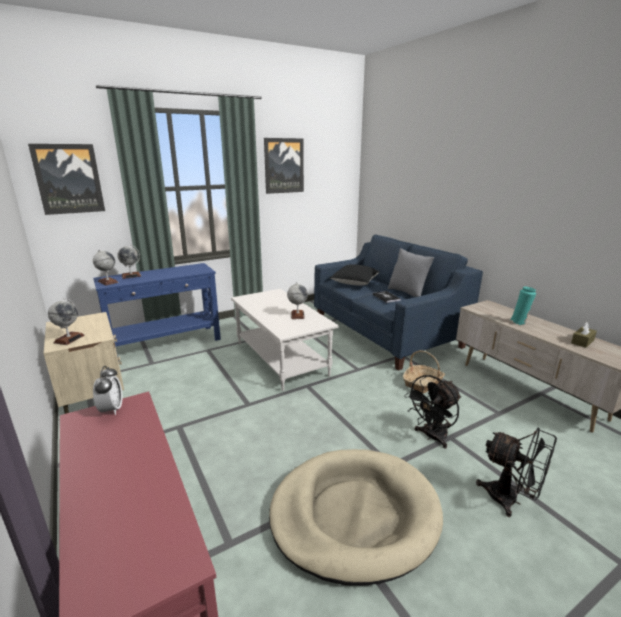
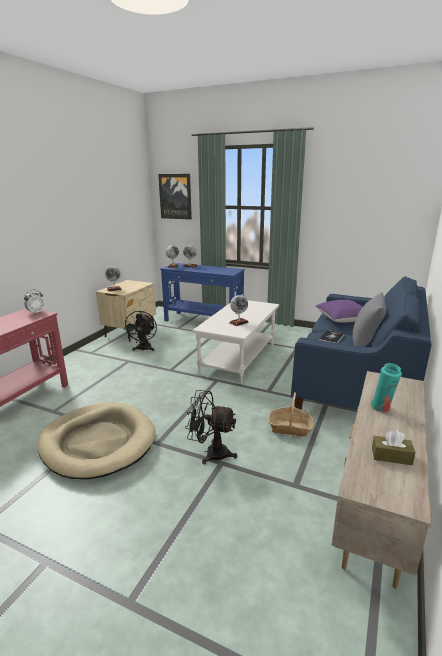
camera: 55 degrees right, 0 degrees up
picture [264,138,304,194] -> none
black pillow [330,264,379,286] -> purple pillow [315,300,363,323]
black fan [476,428,557,517] -> black fan moved to [123,311,157,351]

